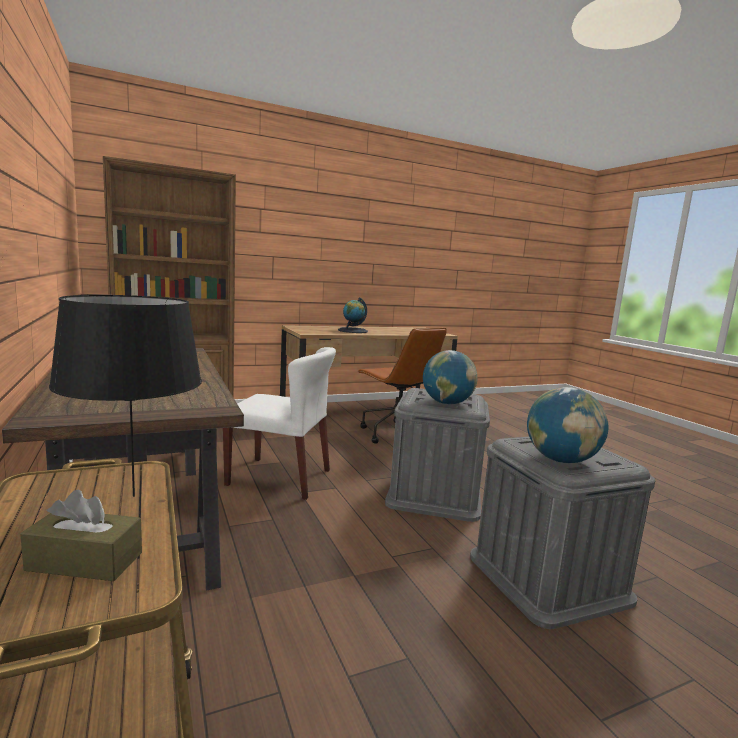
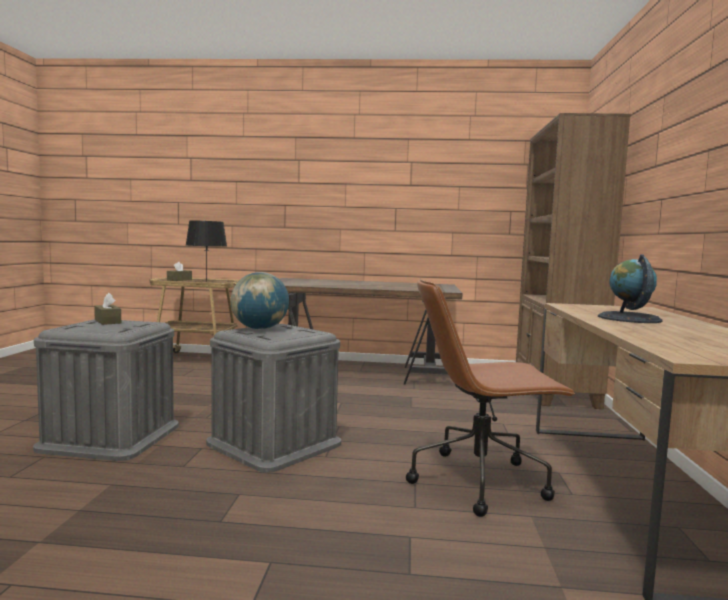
camera: 120 degrees right, 5 degrees down
white chair [223,347,336,500] -> none
globe [527,387,609,463] -> brown tissue box [94,293,121,325]

